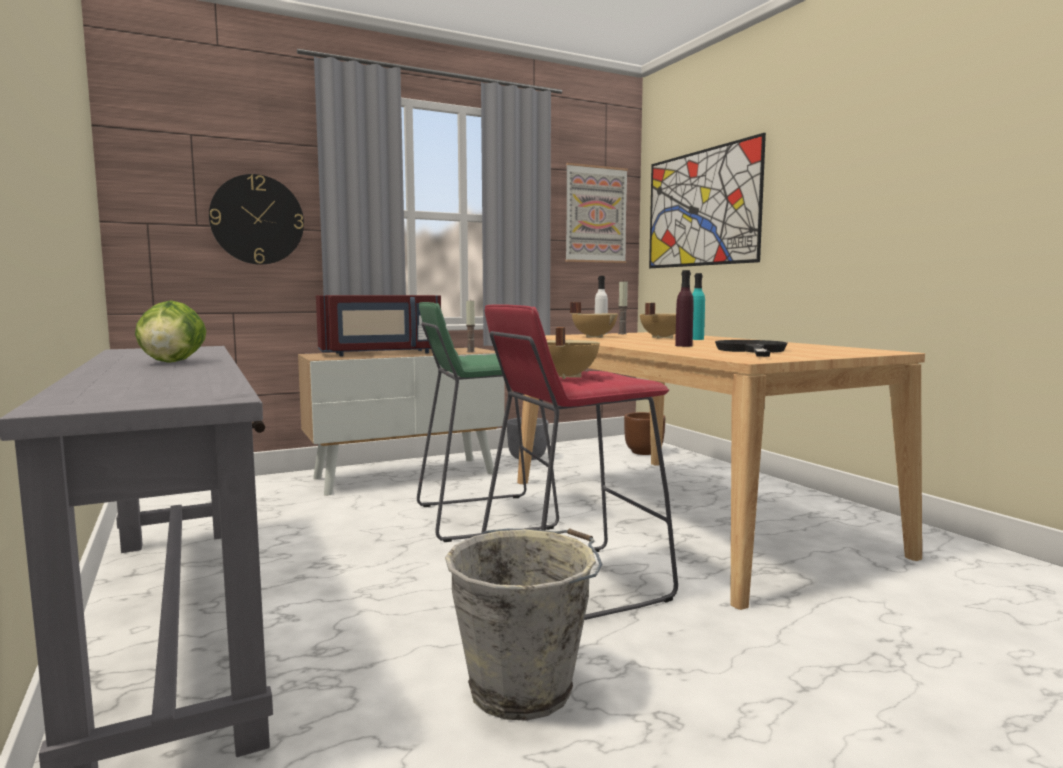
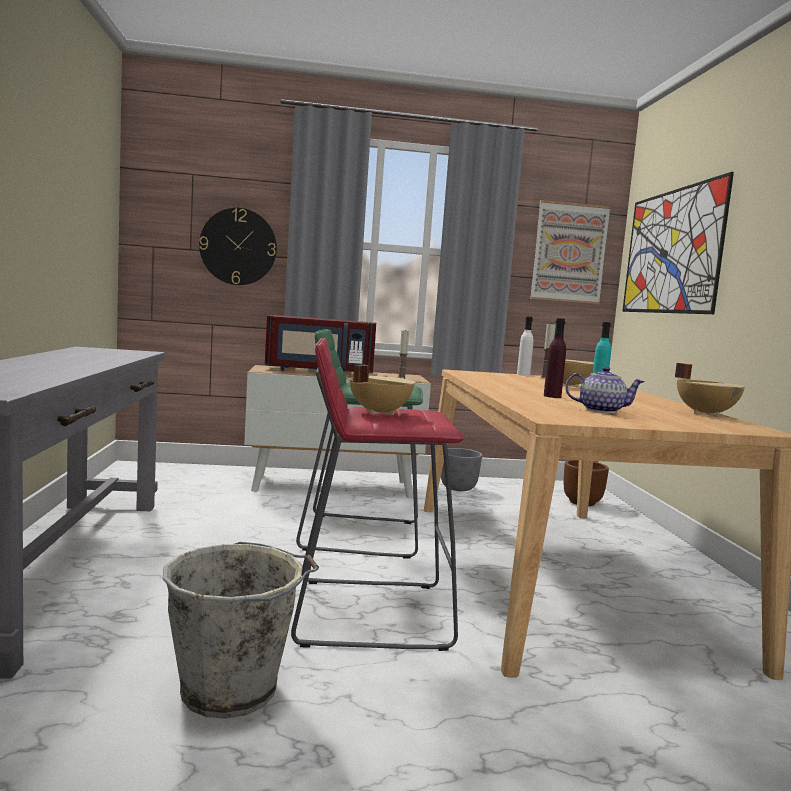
camera: 20 degrees right, 0 degrees up
lettuce [135,300,206,363] -> none
beige cooking pot [570,302,618,338] -> beige cooking pot moved to [675,363,745,417]
black frying pan [715,340,788,357] -> teapot [565,367,645,413]

